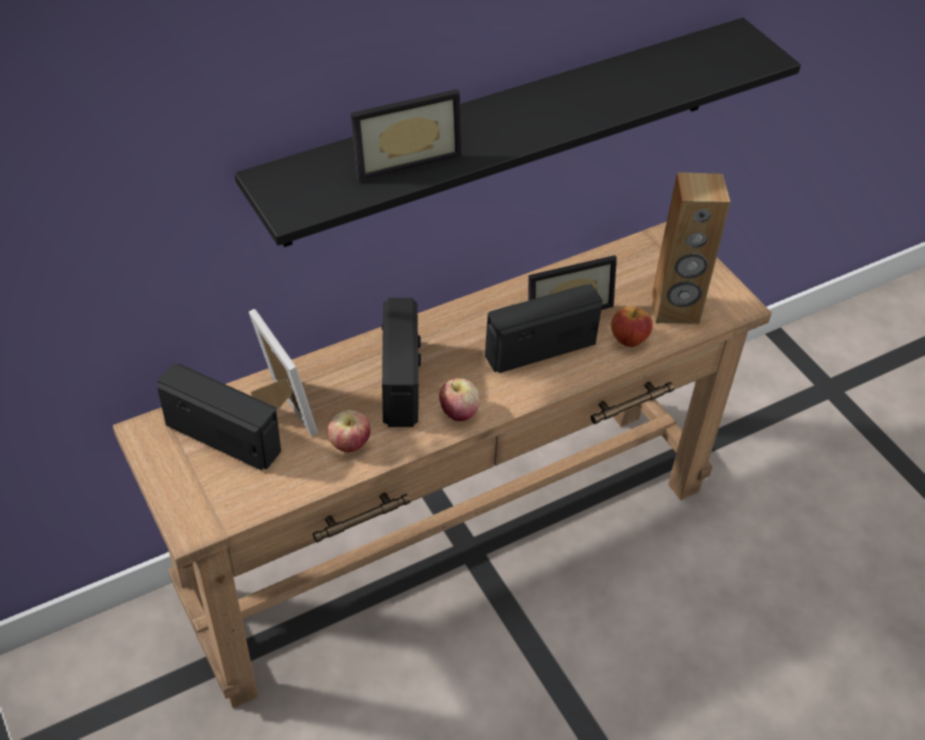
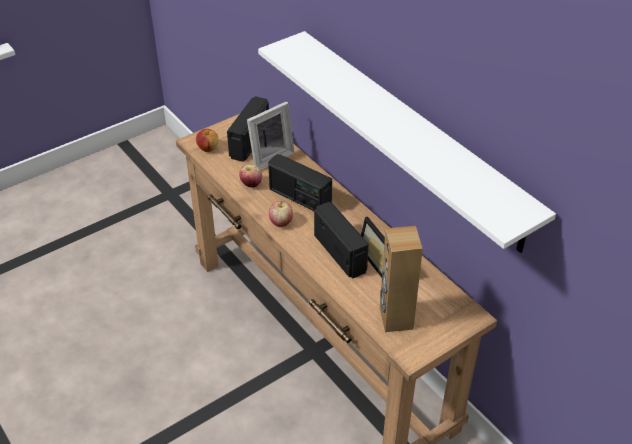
camera: 85 degrees right, 5 degrees down
black shelf [235,18,801,247] -> white shelf [258,31,556,253]
picture frame [351,89,462,181] -> none
radio [382,298,421,427] -> radio turned 45 degrees clockwise [268,154,332,211]
apple [611,306,653,347] -> apple moved to [196,129,218,152]

